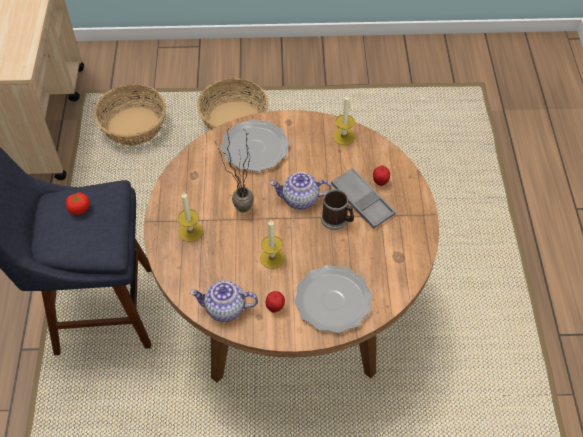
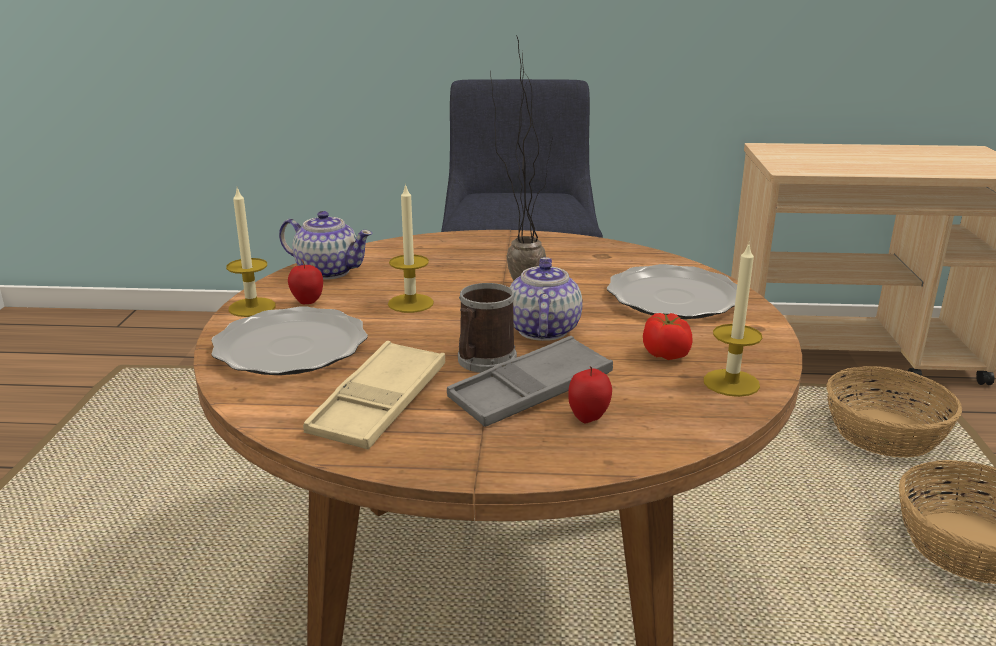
camera: 95 degrees right, 30 degrees down
tomato [66,192,89,215] -> tomato moved to [643,313,693,360]
candle [178,192,203,242] -> candle moved to [226,188,276,317]
teapot [190,280,258,322] -> teapot turned 105 degrees clockwise [279,211,373,280]
none -> beige tray [303,341,445,450]

